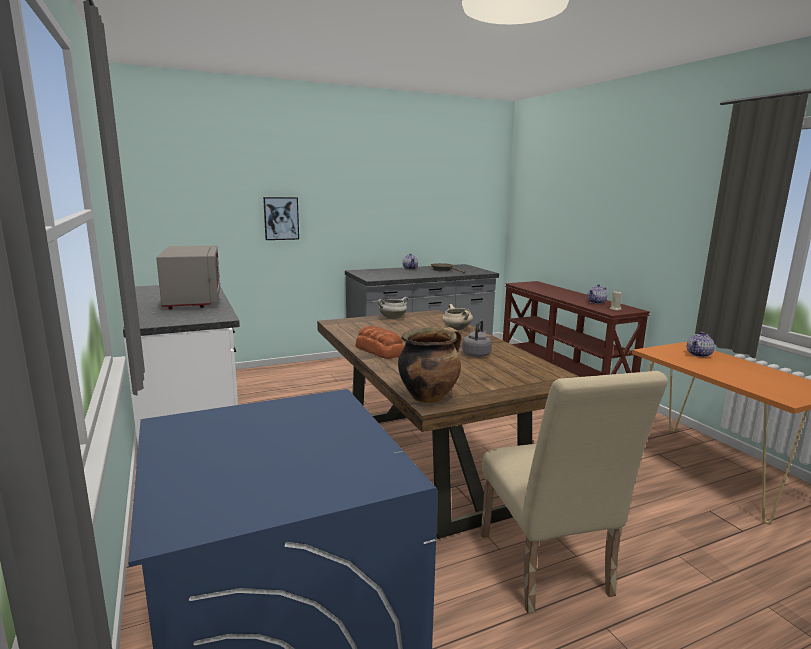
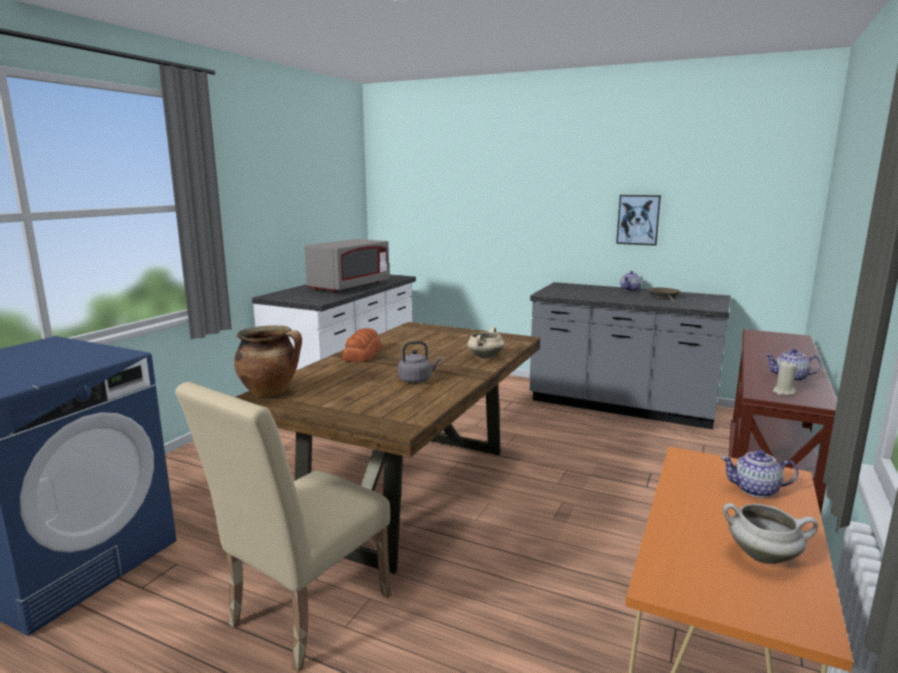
camera: 50 degrees right, 0 degrees up
picture [263,197,299,240] -> picture moved to [616,195,661,246]
white cooking pot [378,297,408,320] -> white cooking pot moved to [723,503,818,564]

